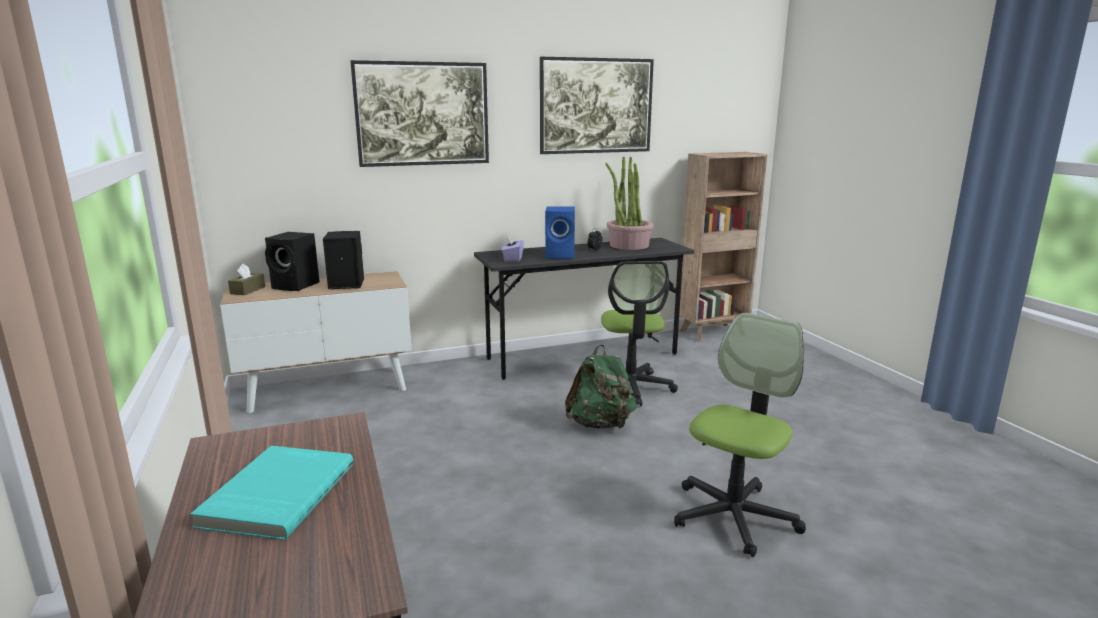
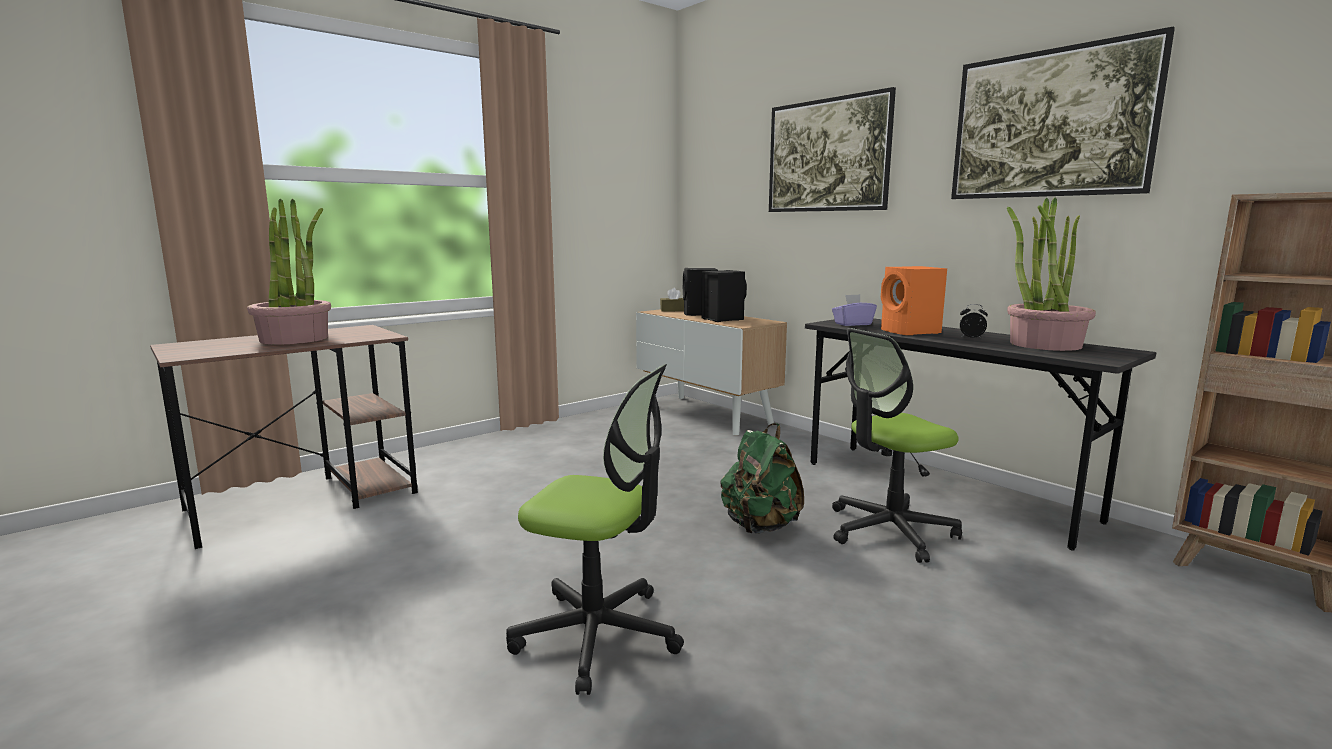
camera: 70 degrees right, 5 degrees down
turquoise book [190,446,353,540] -> potted plant [247,199,331,344]
blue speaker [545,206,575,259] -> orange speaker [881,266,947,335]

